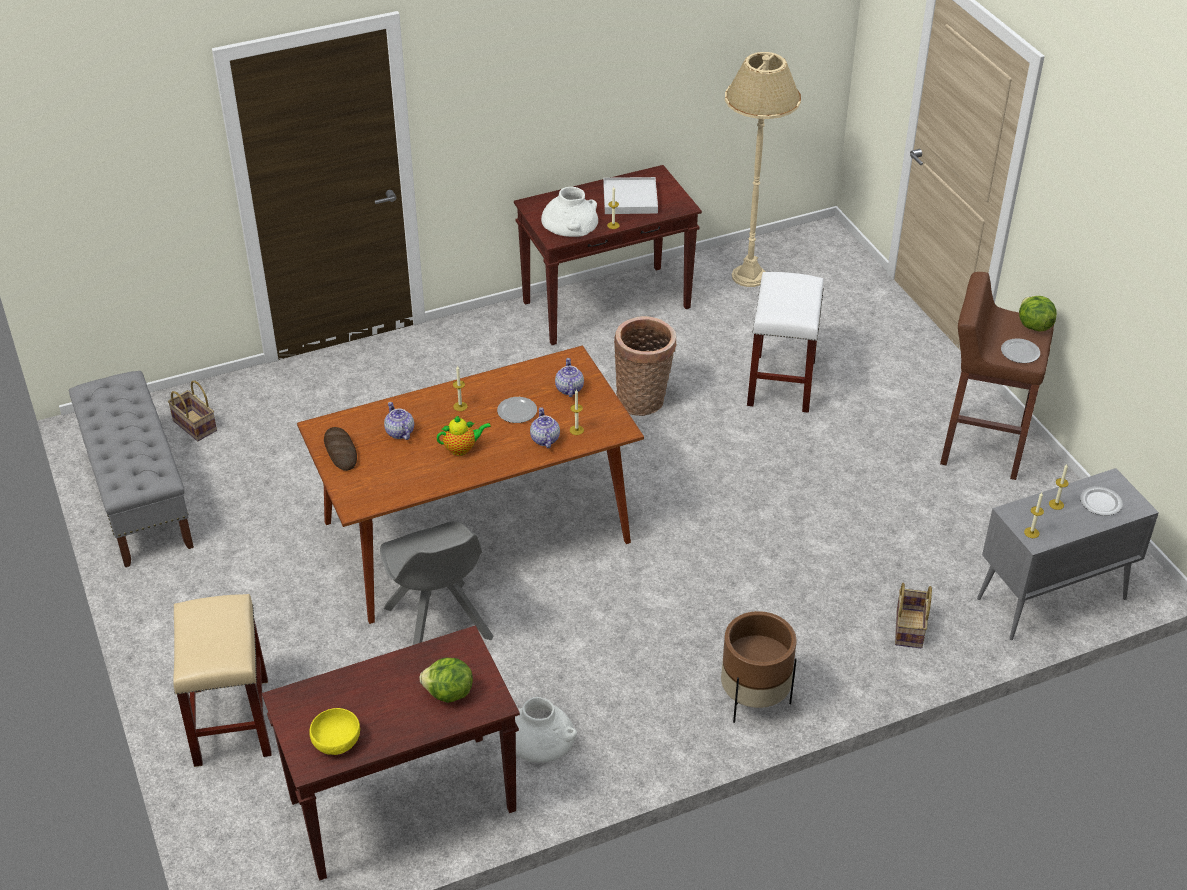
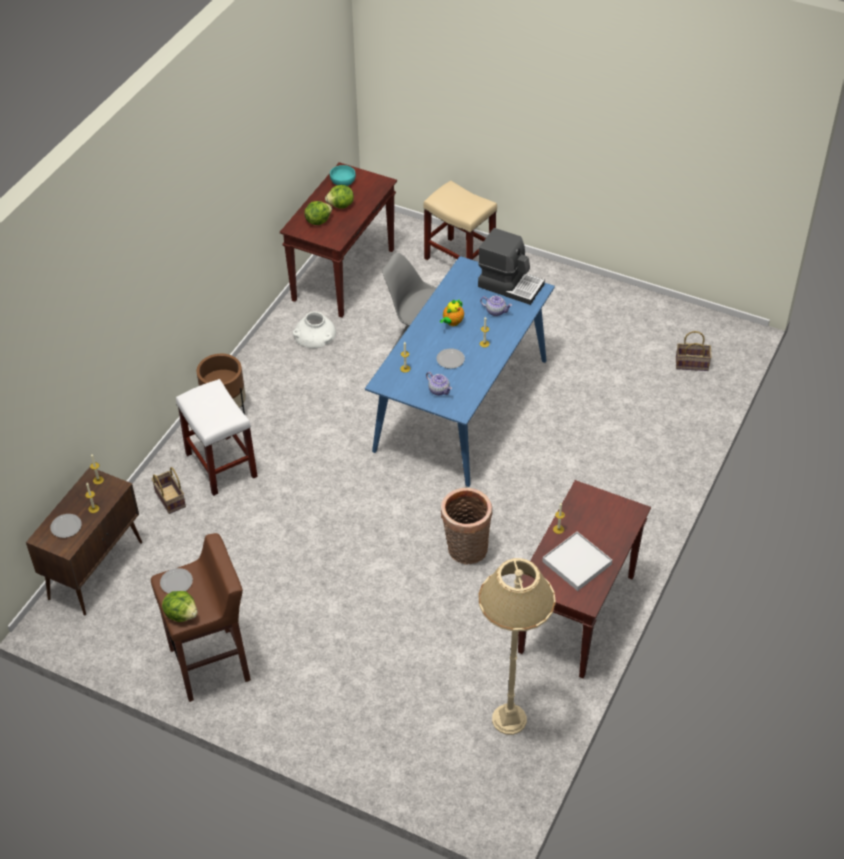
camera: 140 degrees right, 5 degrees up
grey bench [69,371,194,567] -> none
brown dining table [297,346,644,624] -> blue dining table [365,256,555,487]
yellow bowl [309,708,360,755] -> turquoise bowl [330,165,356,186]
bread [324,427,357,471] -> coffee machine [478,228,545,305]
teapot [530,407,560,448] -> none
white vase [541,187,598,237] -> none
white stool [747,272,824,413] -> white stool moved to [176,379,258,496]
grey cabinet [977,468,1159,640] -> brown cabinet [26,467,142,616]
none -> lettuce [325,185,354,209]

